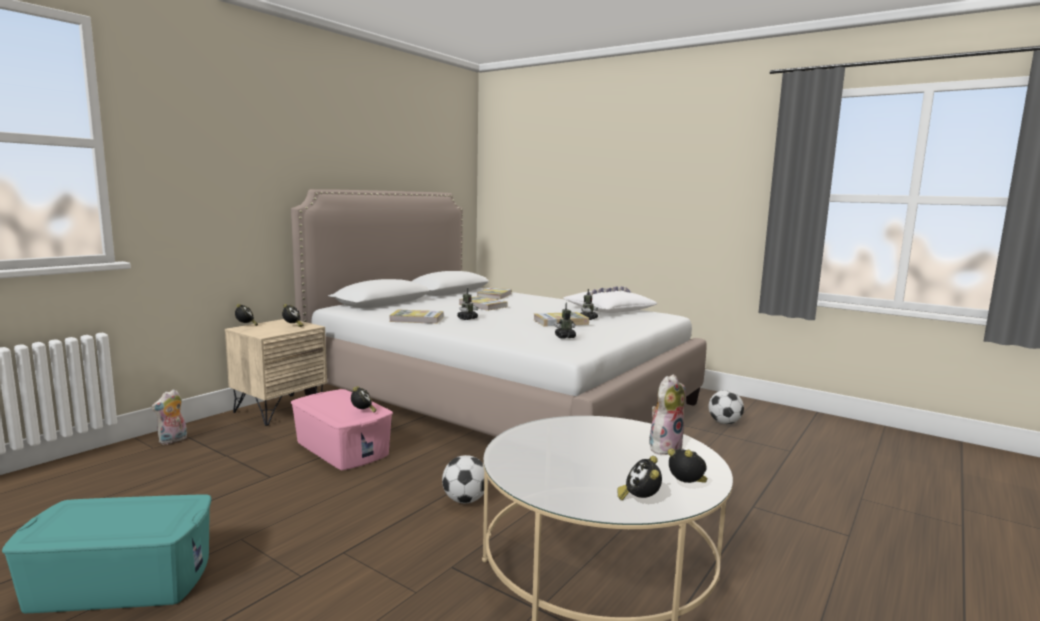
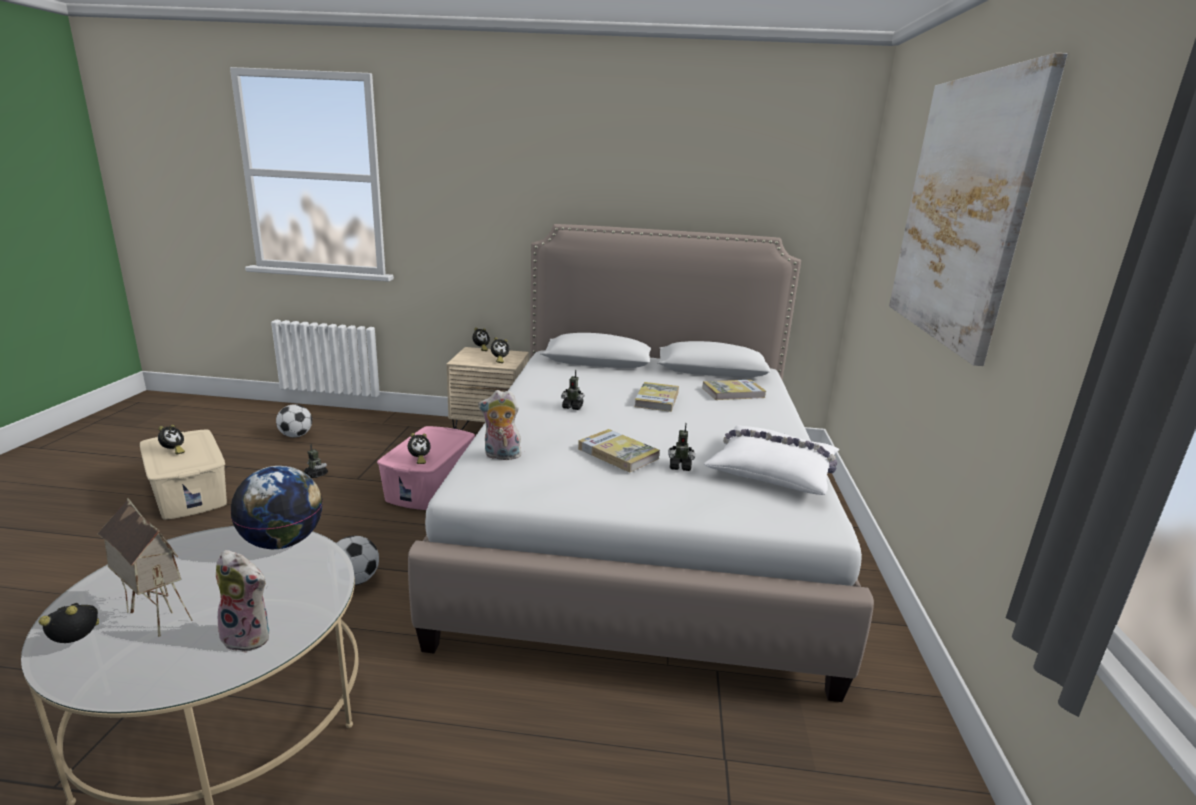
camera: 60 degrees right, 10 degrees up
turquoise storage box [2,495,211,613] -> beige storage box [140,429,227,520]
plush toy [151,389,187,445] -> plush toy moved to [478,390,523,460]
book [389,310,443,324] -> none
toy robot [554,303,576,339] -> toy robot moved to [304,444,328,478]
alarm clock [668,448,707,483] -> alarm clock moved to [158,425,185,454]
football [708,390,744,424] -> football moved to [276,404,312,437]
none -> toy house [98,498,193,637]
none -> globe [231,466,323,549]
none -> picture [889,53,1068,366]

